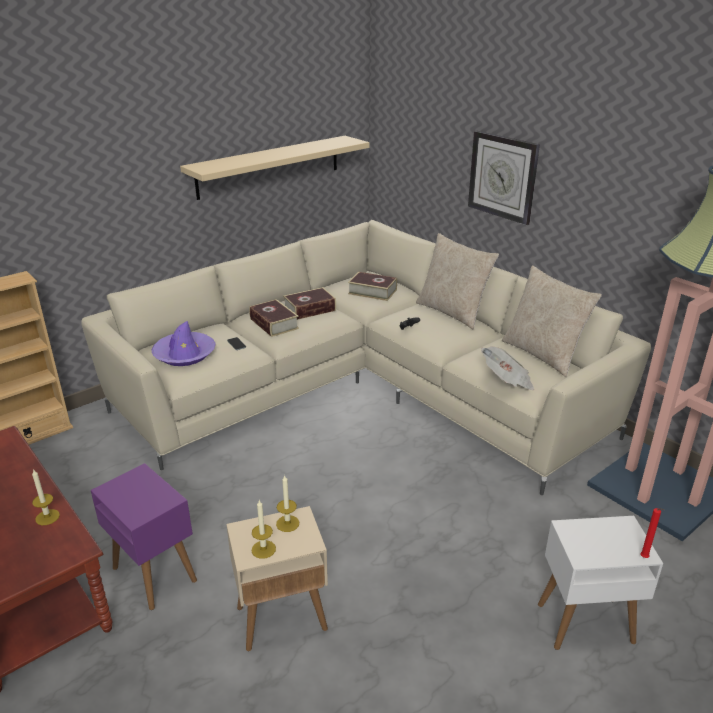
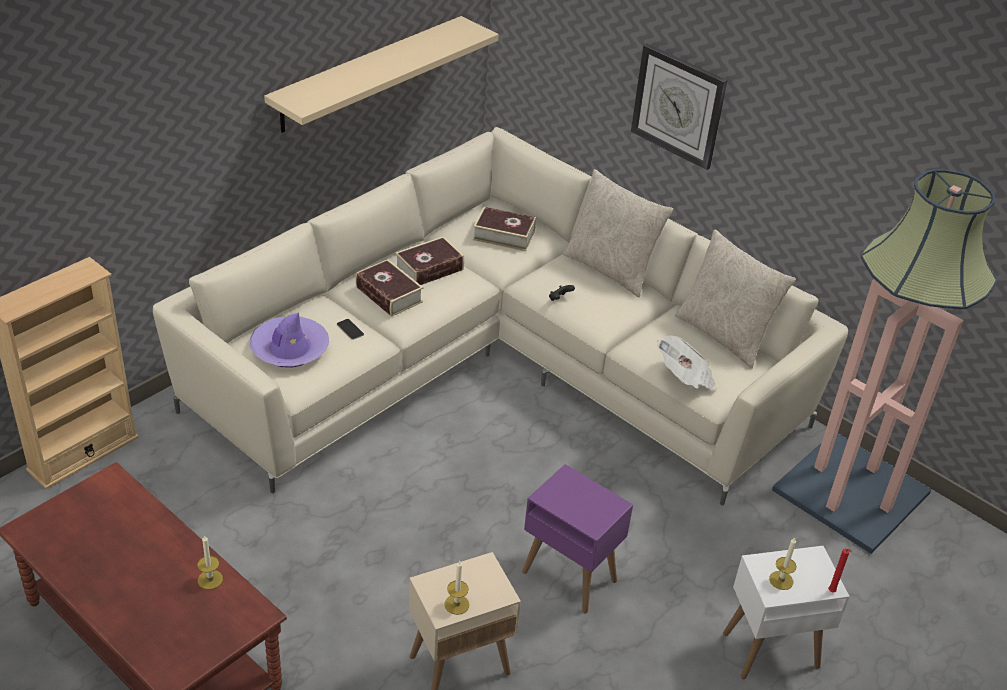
camera: 10 degrees left, 10 degrees up
purple side table [91,463,197,610] -> purple side table moved to [522,464,633,613]
candle [276,475,299,532] -> candle moved to [769,538,797,590]

